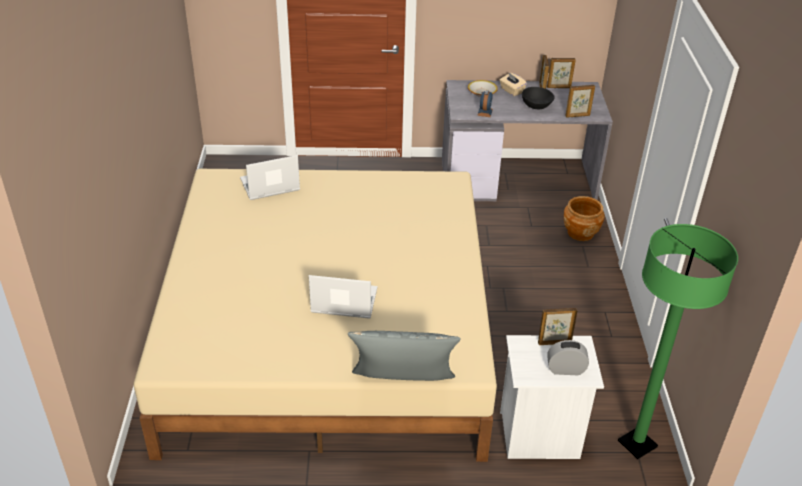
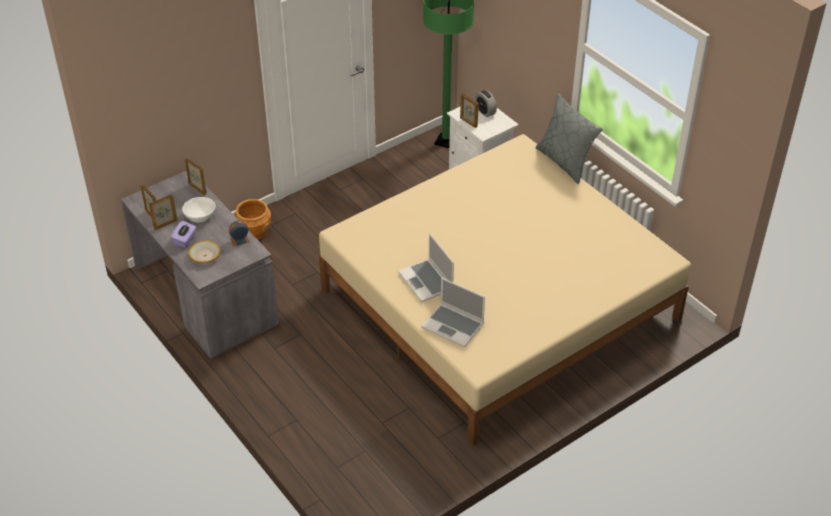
camera: 125 degrees left, 5 degrees up
laptop [309,275,377,318] -> laptop moved to [398,233,454,302]
beige tissue box [500,73,527,96] -> purple tissue box [171,221,196,248]
black bowl [522,87,555,109] -> white bowl [182,197,216,223]

